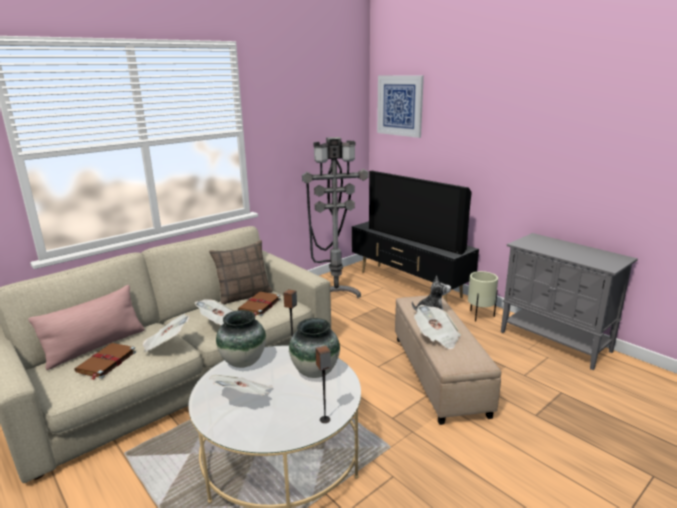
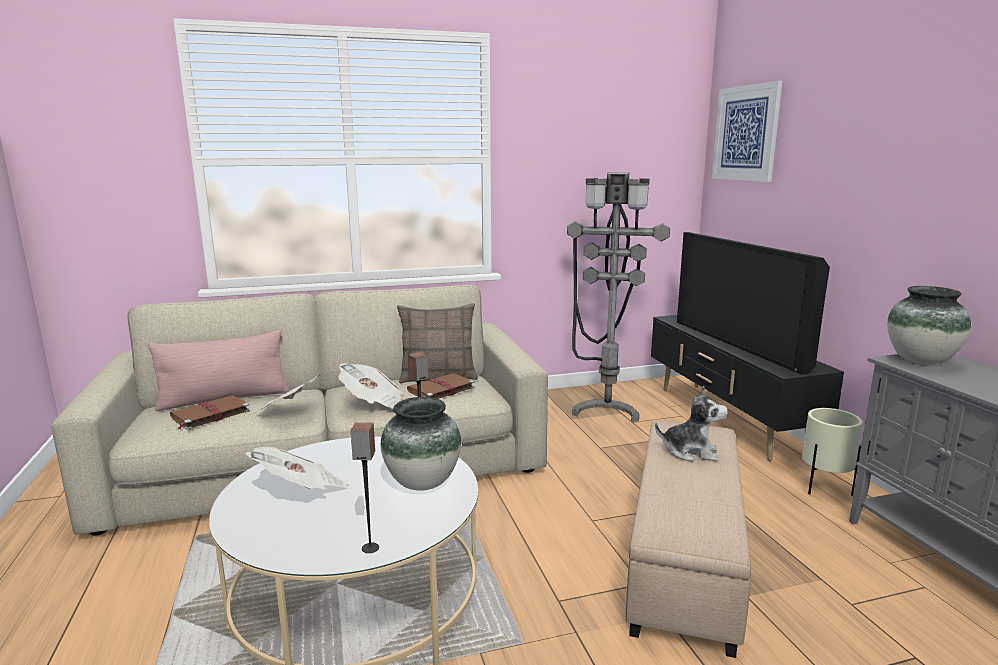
camera: 25 degrees right, 5 degrees down
vase [216,310,266,368] -> vase moved to [887,286,971,365]
newspaper [414,305,461,350] -> none

